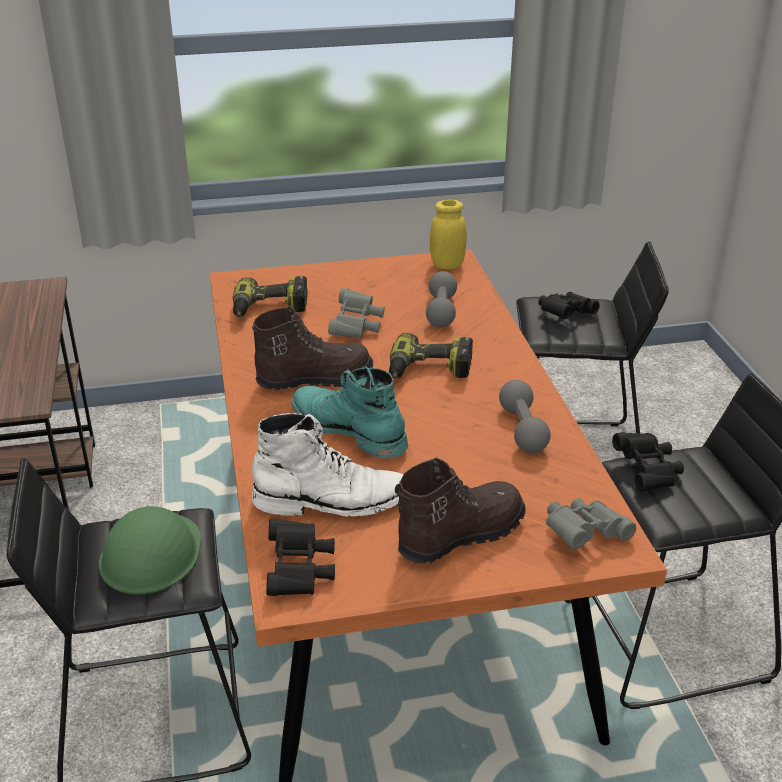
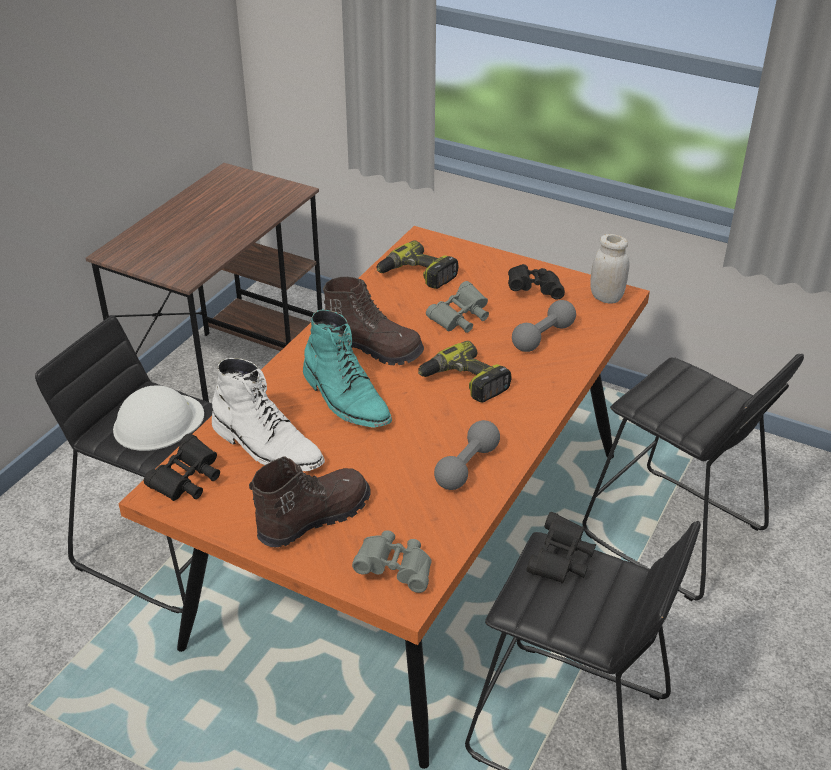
camera: 40 degrees right, 5 degrees up
green hard hat [99,506,201,594] -> white hard hat [113,386,204,451]
turquoise boot [292,366,408,458] -> turquoise boot turned 150 degrees clockwise [303,309,392,428]
brown boot [395,458,525,564] -> brown boot turned 45 degrees counterclockwise [249,456,370,547]
yellow jar [430,200,467,269] -> white jar [591,234,630,303]
black binoculars [538,292,600,319] -> black binoculars moved to [508,264,565,300]

